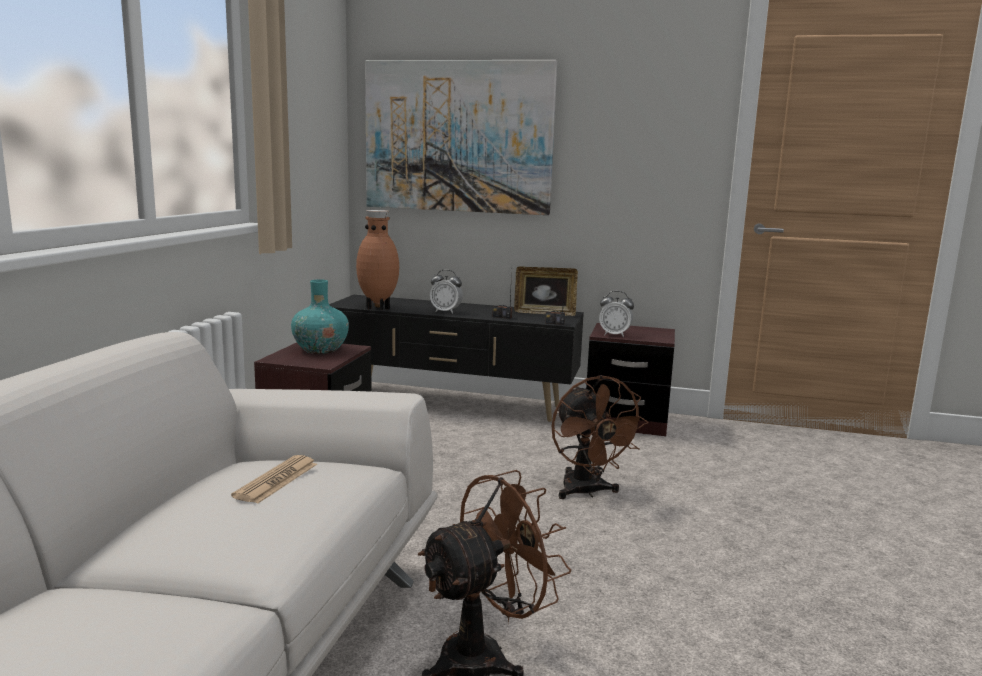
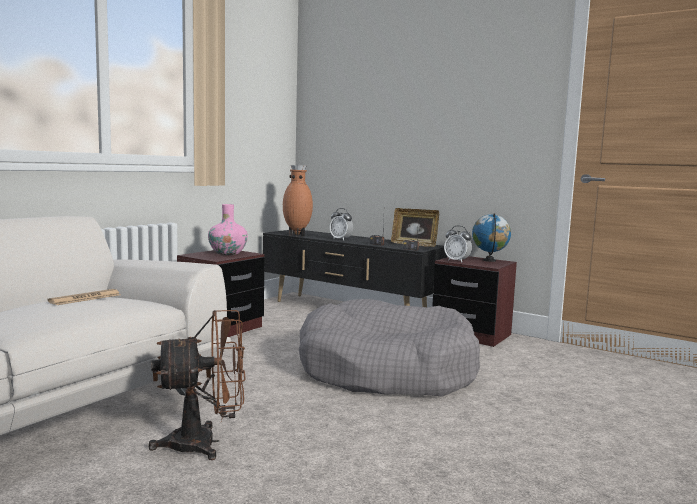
camera: 20 degrees right, 5 degrees down
turquoise vase [291,279,349,354] -> pink vase [208,204,248,255]
picture [365,60,557,215] -> none
brown fan [552,375,648,499] -> grey dog bed [299,299,480,397]
none -> globe [472,213,511,262]

